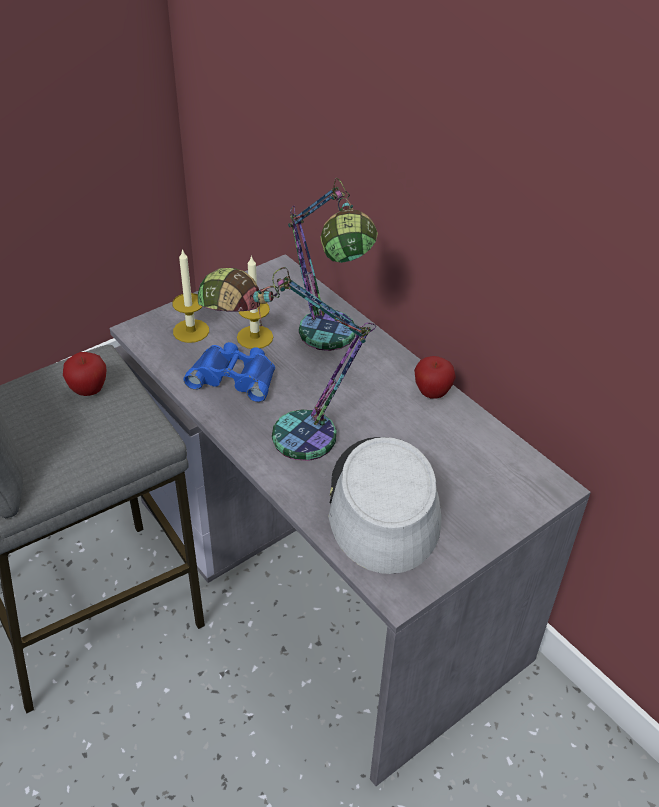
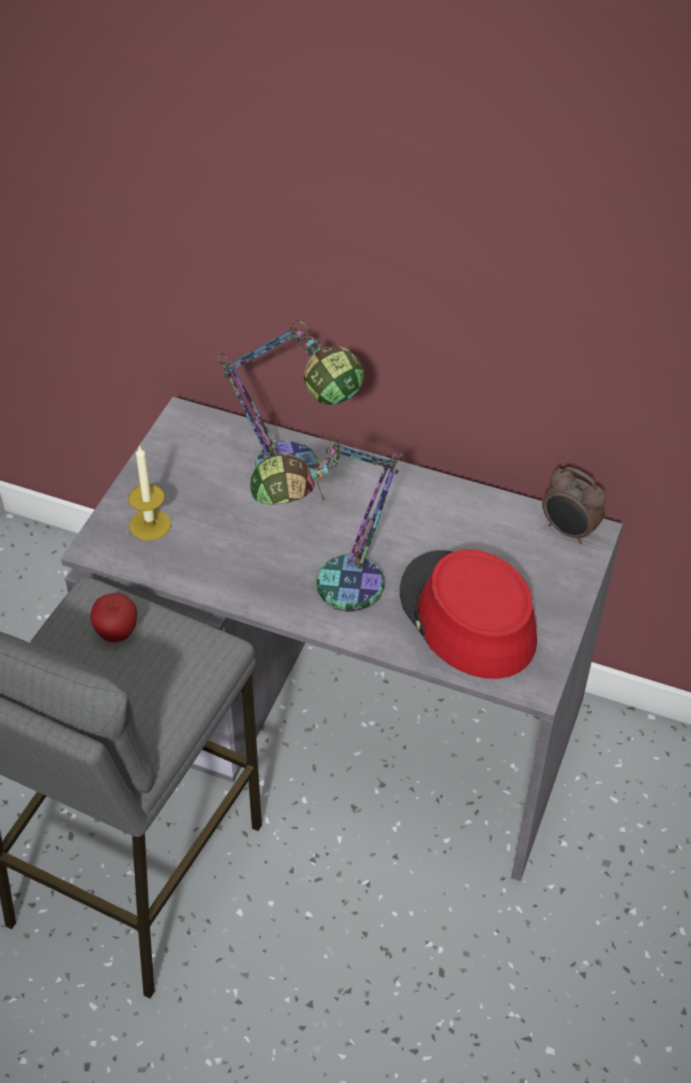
camera: 30 degrees left, 5 degrees up
blue binoculars [183,342,275,402] -> none
candle [237,255,273,349] -> none
grey hat [328,437,442,574] -> red hat [400,549,537,679]
apple [414,356,456,399] -> none
none -> alarm clock [542,467,606,544]

